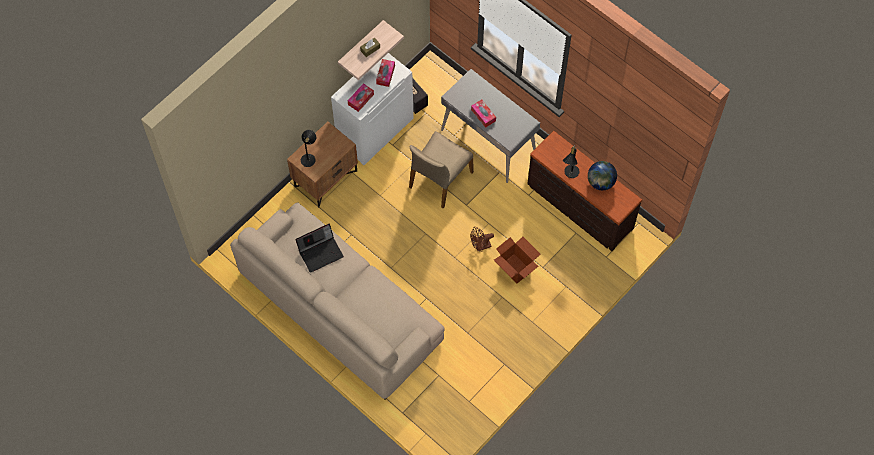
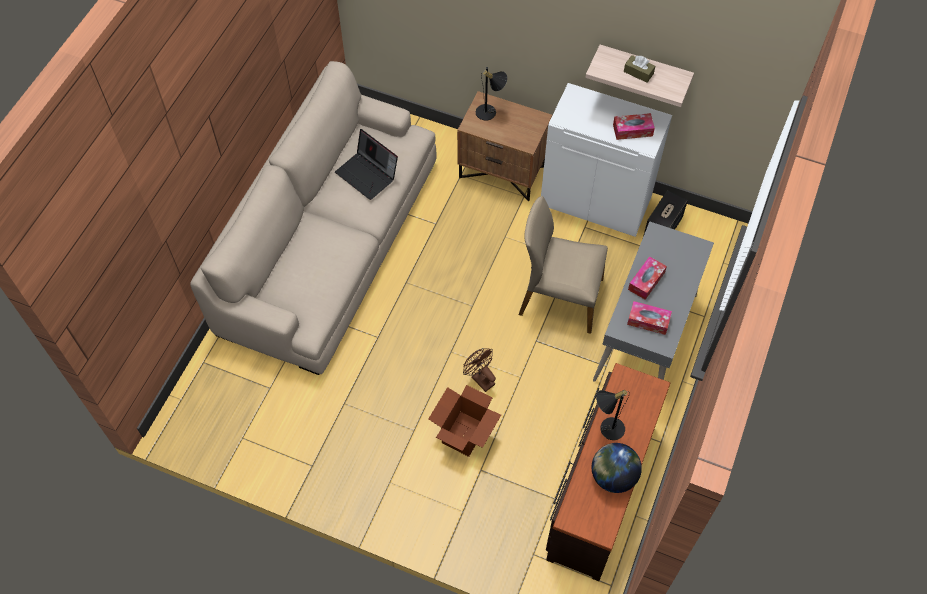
camera: 70 degrees right, 5 degrees down
tissue box [348,83,374,112] -> tissue box moved to [627,301,672,335]

